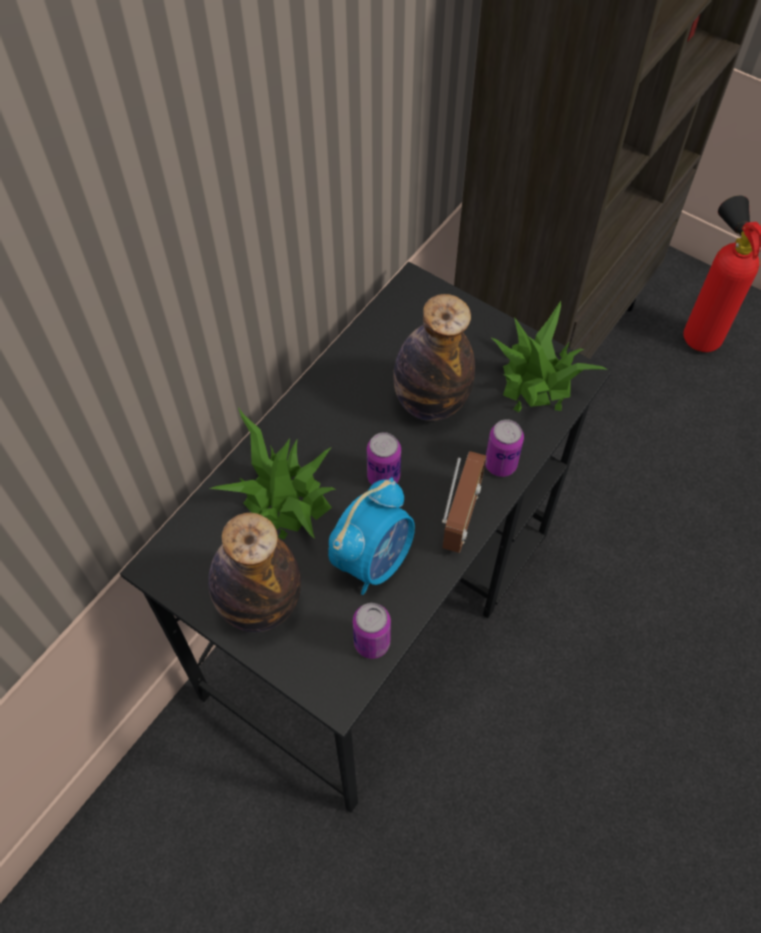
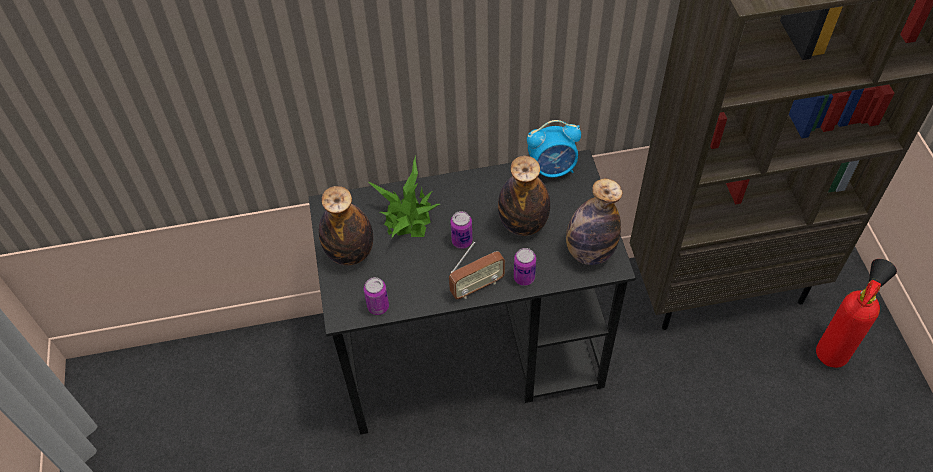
camera: 45 degrees right, 5 degrees down
alarm clock [328,477,415,595] -> alarm clock moved to [527,120,581,178]
potted plant [490,301,609,412] -> bottle [566,179,622,265]

